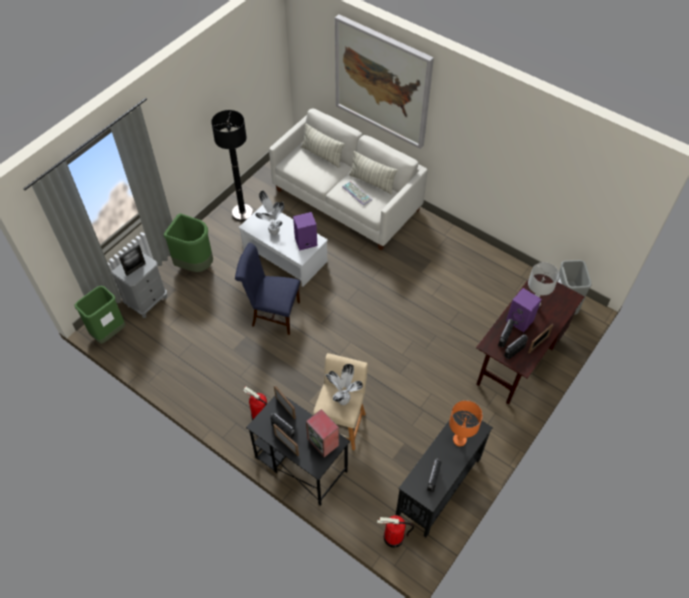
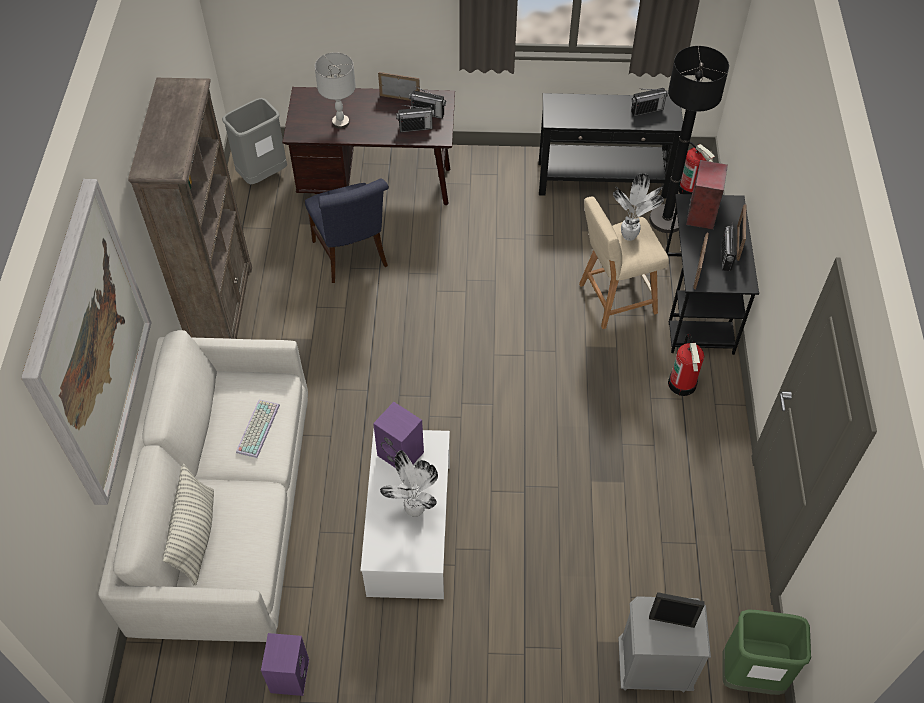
camera: 125 degrees left, 0 degrees up
green trash can [164,214,213,272] -> none
black floor lamp [211,110,253,222] -> black floor lamp moved to [649,46,729,233]
blue chair [235,243,300,335] -> blue chair moved to [305,179,389,283]
pillow [349,151,398,195] -> none
orange table lamp [449,400,483,446] -> none
purple speaker [506,288,542,332] -> purple speaker moved to [261,633,309,696]
none -> brown bookcase [128,78,252,339]

